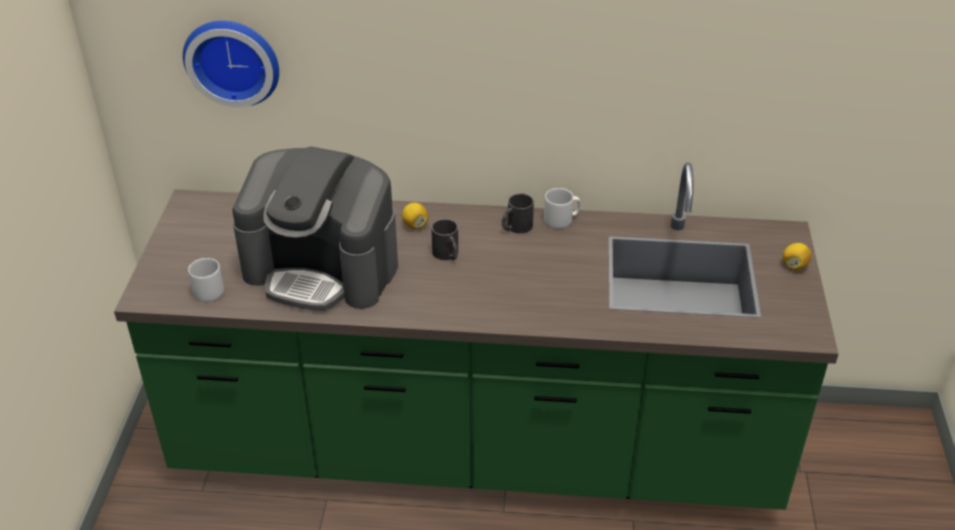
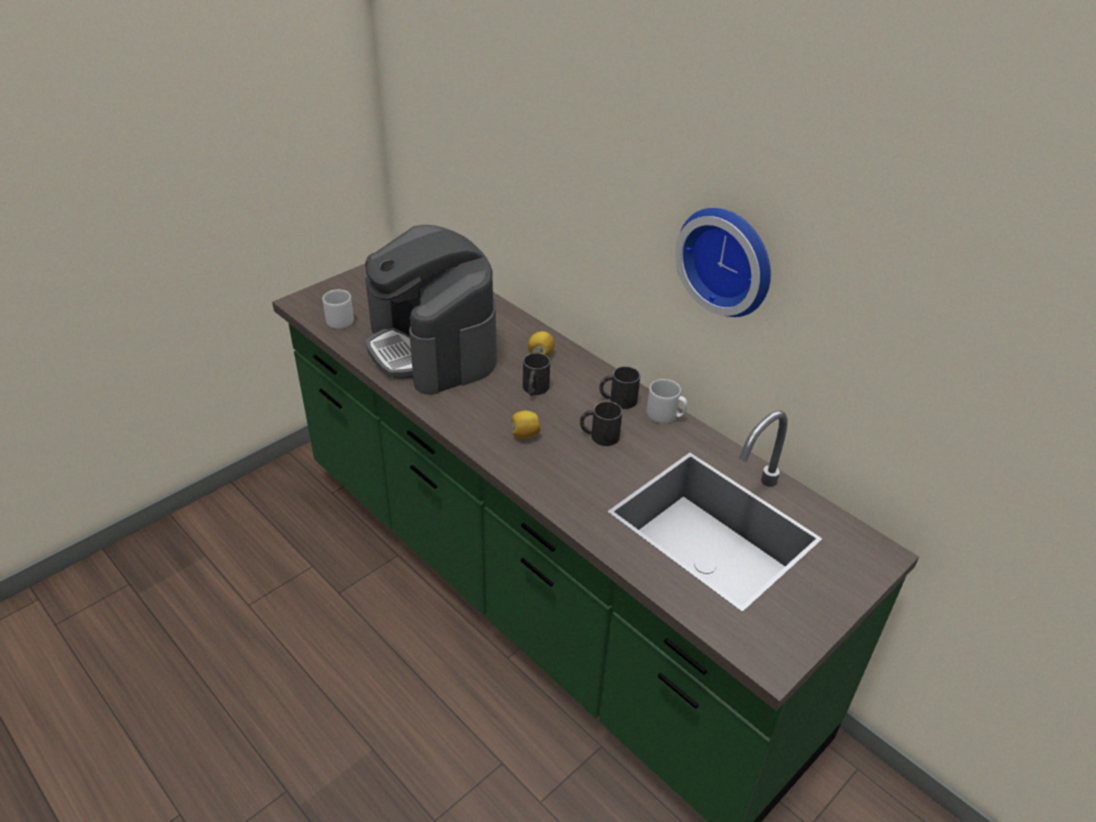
camera: 40 degrees right, 0 degrees up
wall clock [183,21,279,107] -> wall clock moved to [675,208,771,317]
lemon [783,243,811,270] -> lemon moved to [511,411,541,438]
none -> black mug [580,401,622,446]

